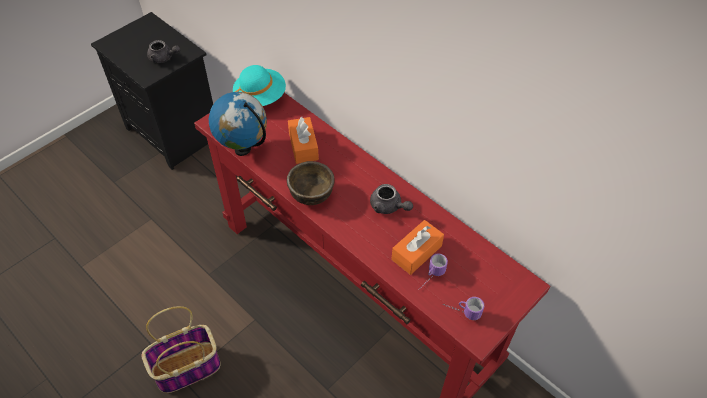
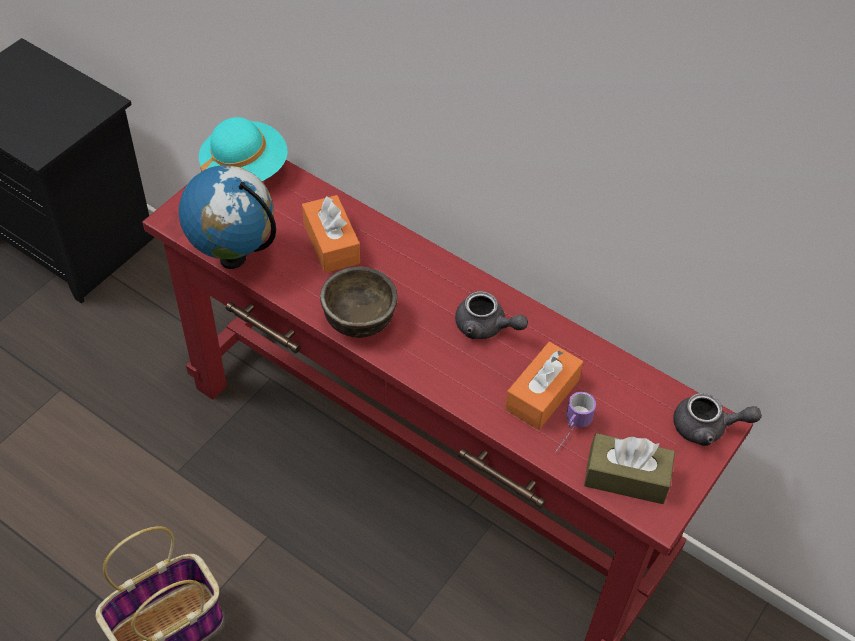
camera: 10 degrees left, 0 degrees up
grey teapot [147,40,180,63] -> grey teapot moved to [673,393,762,446]
mug [444,297,484,320] -> brown tissue box [584,433,675,504]

